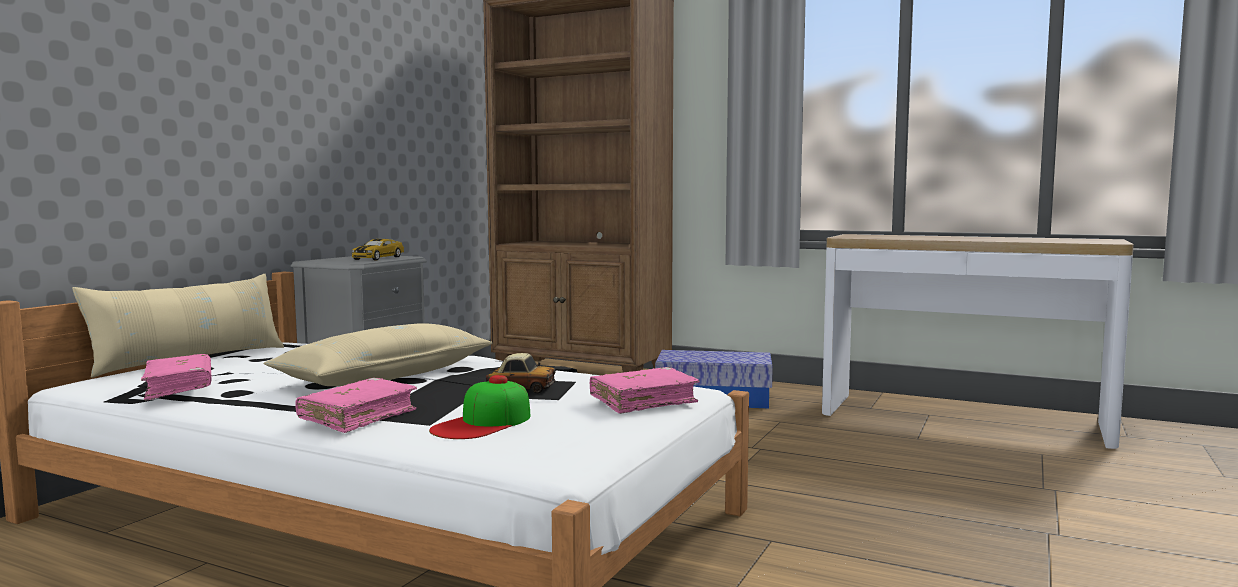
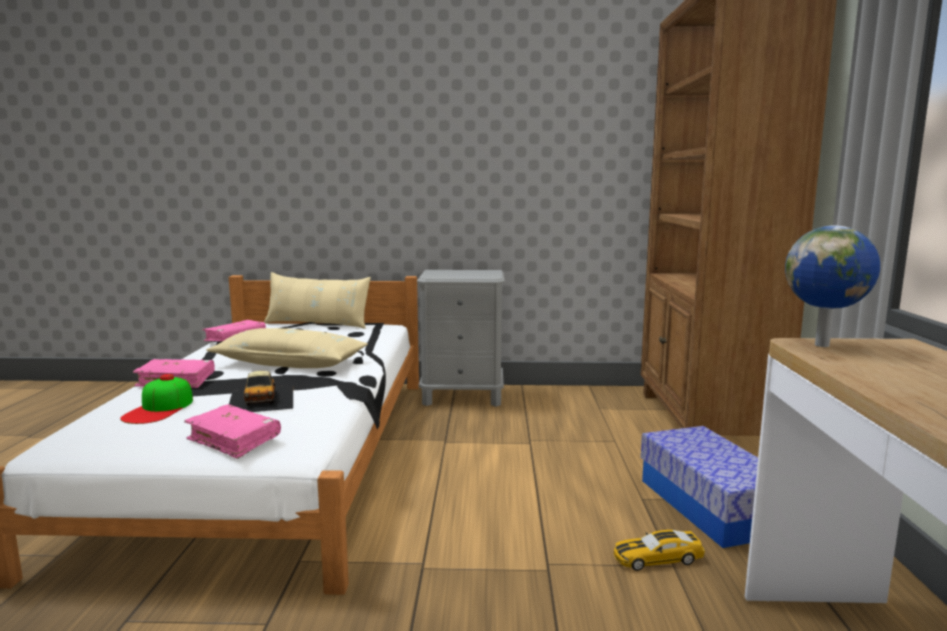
camera: 65 degrees right, 5 degrees up
toy car [352,239,404,260] -> toy car moved to [614,530,705,571]
cap [429,375,531,439] -> cap turned 90 degrees counterclockwise [120,374,193,424]
none -> globe [785,226,880,347]

